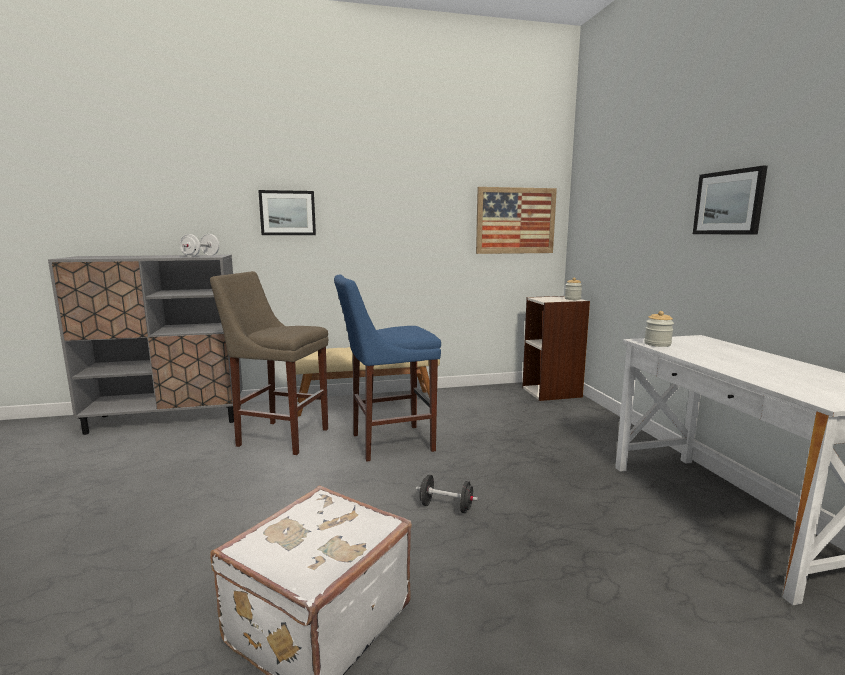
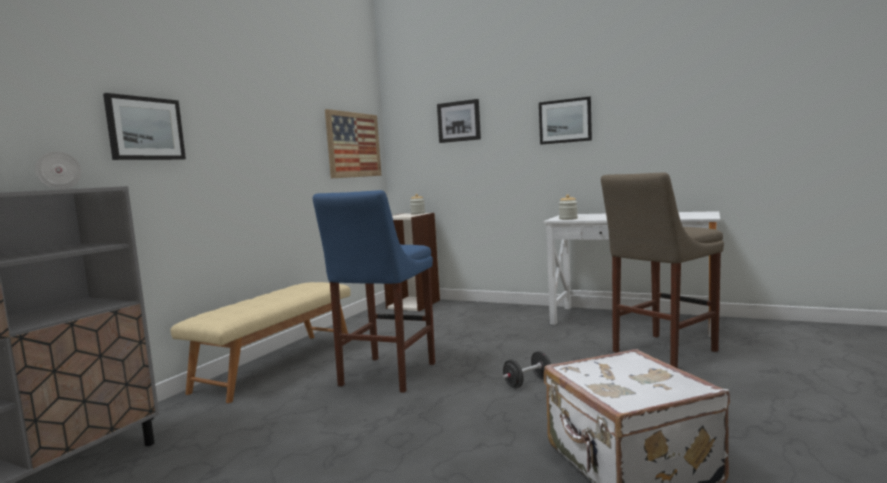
camera: 50 degrees left, 5 degrees down
beige stool [210,271,328,455] -> beige stool moved to [601,172,724,368]
none -> picture [437,99,481,143]

